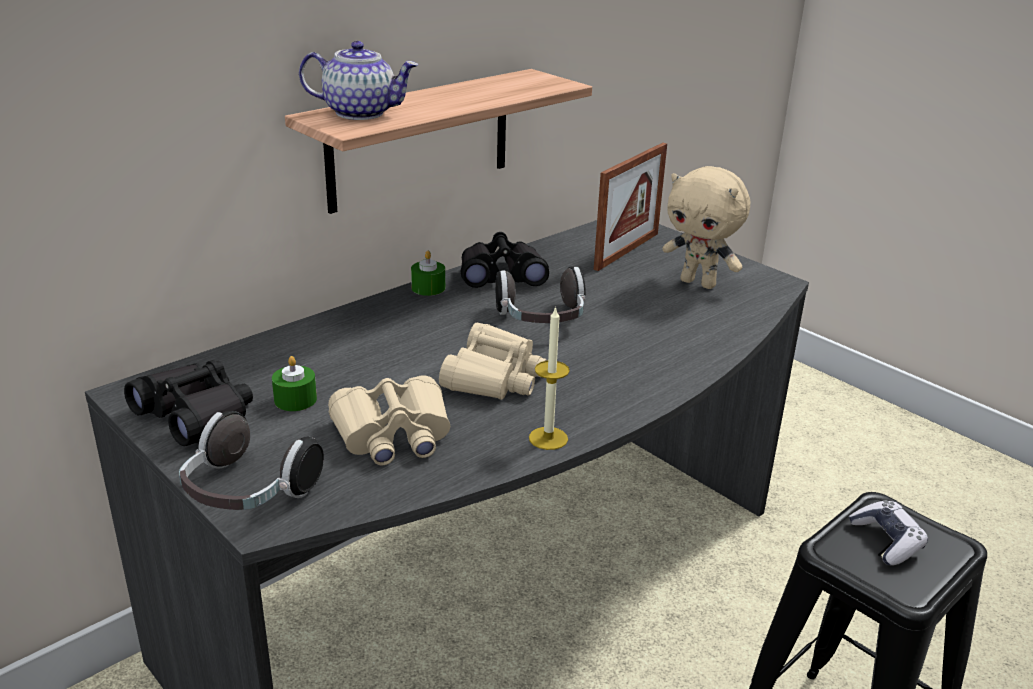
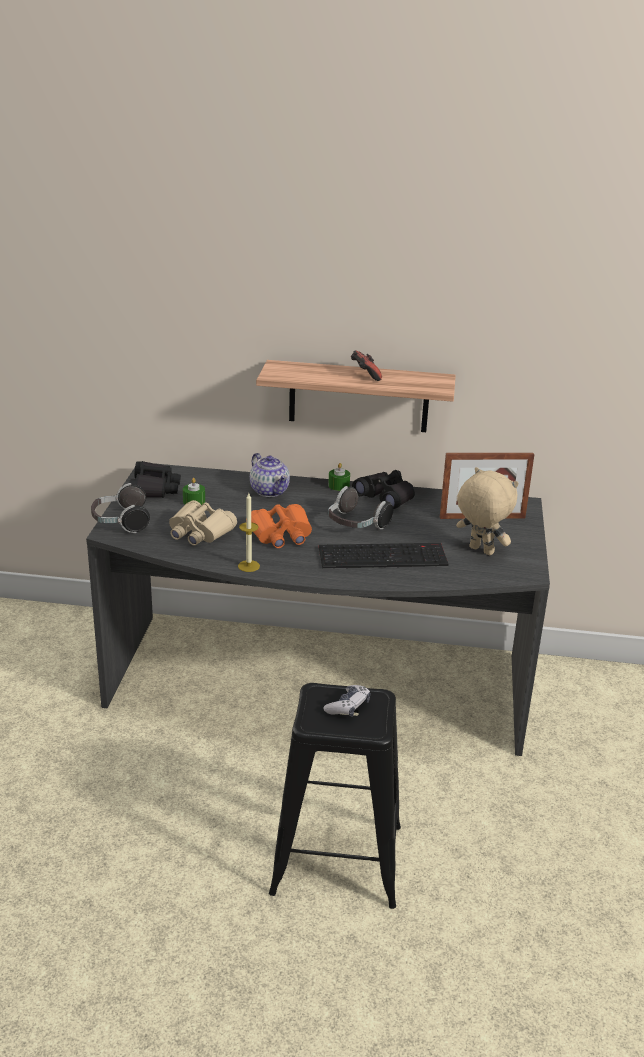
camera: 50 degrees right, 0 degrees up
teapot [299,41,419,120] -> teapot moved to [250,453,290,497]
beige binoculars [439,323,547,400] -> orange binoculars [251,504,312,548]
beige plush toy [662,166,750,289] -> beige plush toy turned 135 degrees clockwise [456,467,519,555]
none -> keyboard [319,543,448,569]
none -> game controller [351,350,382,381]

